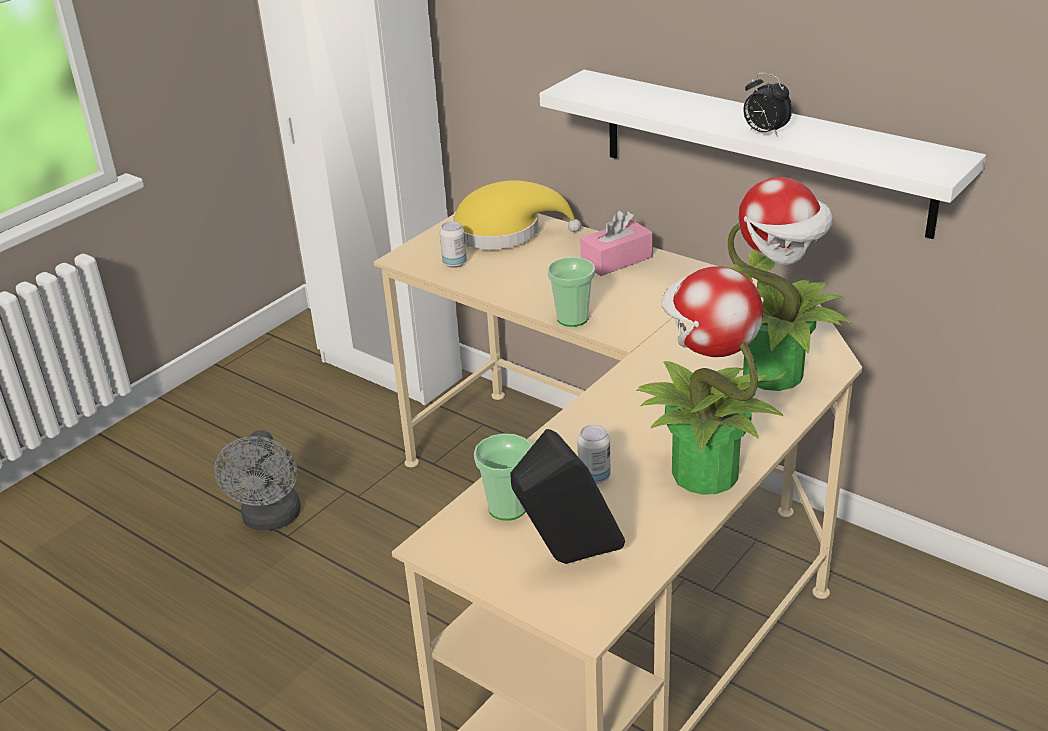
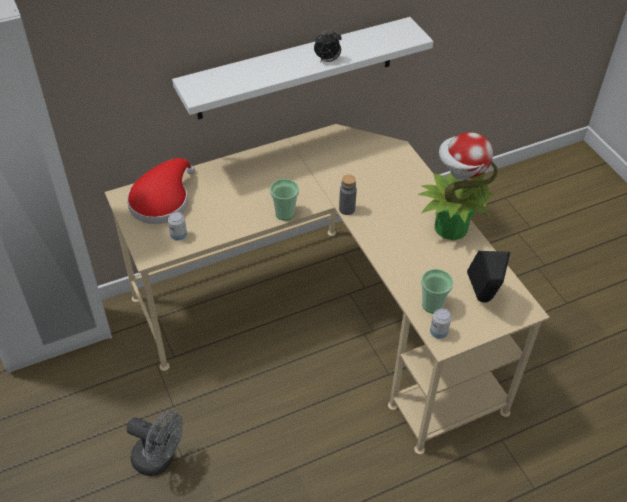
camera: 65 degrees left, 15 degrees up
yellow hat [452,180,581,249] -> red hat [127,158,195,224]
can [577,425,610,484] -> can moved to [430,308,451,339]
pink tissue box [580,211,653,276] -> none
potted plant [728,177,852,391] -> none
none -> grey bottle [339,175,357,215]

